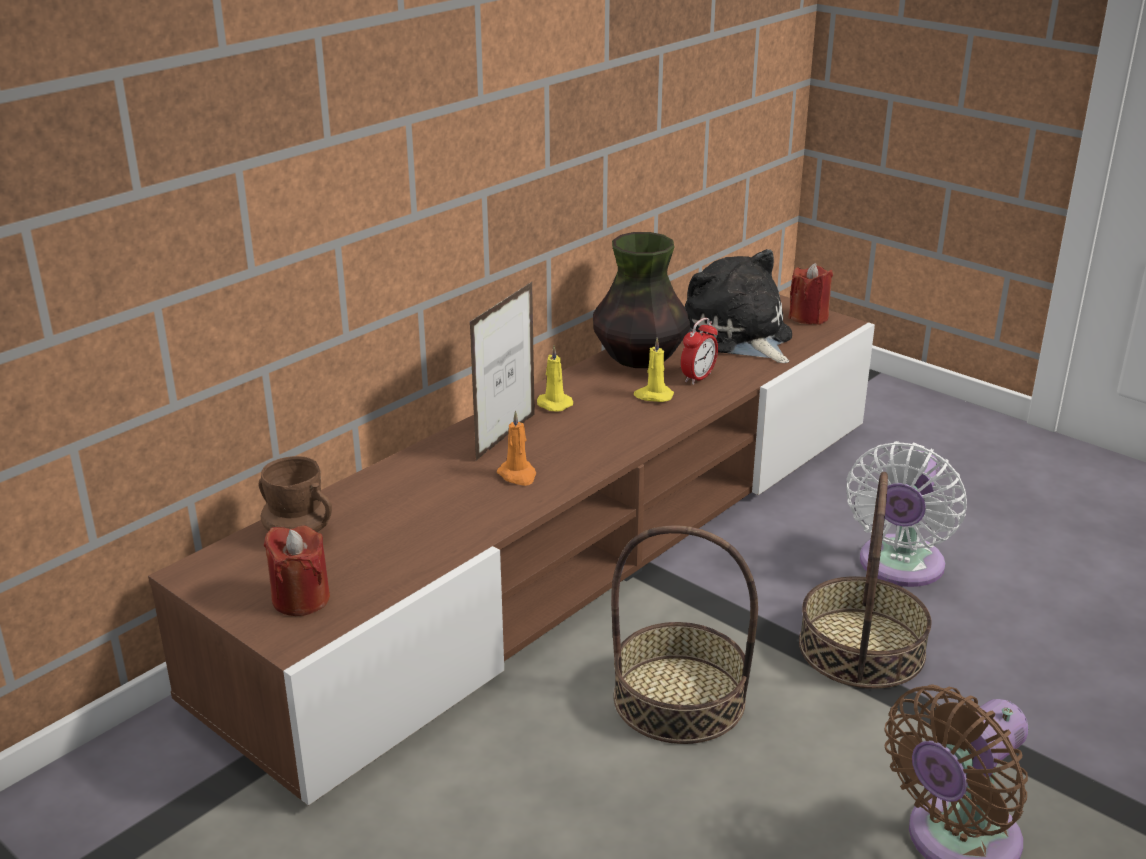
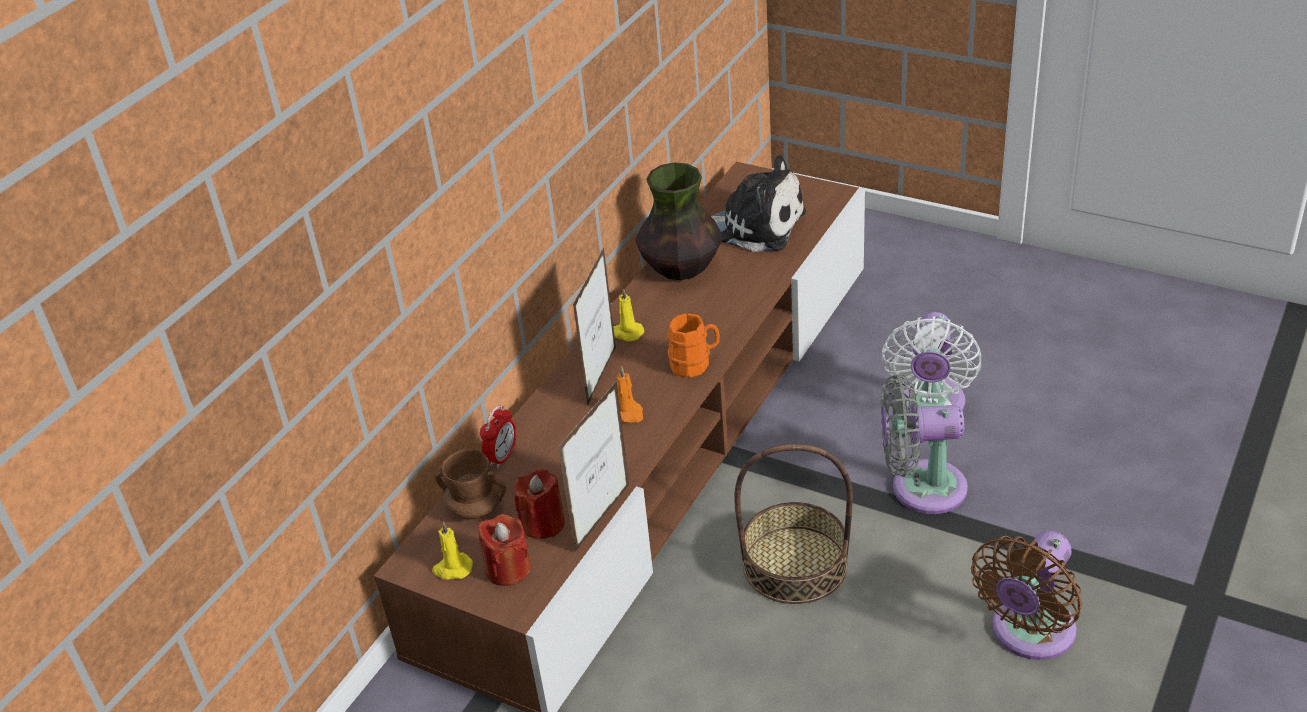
camera: 10 degrees left, 10 degrees up
yellow candle [634,337,674,402] -> yellow candle moved to [432,522,473,580]
alarm clock [681,318,718,385] -> alarm clock moved to [480,405,517,469]
plush toy [685,249,792,363] -> plush toy turned 150 degrees clockwise [711,155,806,252]
red candle [788,263,833,325] -> red candle moved to [514,469,565,539]
basket [799,472,932,689] -> grey fan [881,374,968,514]
none -> picture frame [558,381,630,552]
none -> orange mug [667,313,720,378]

